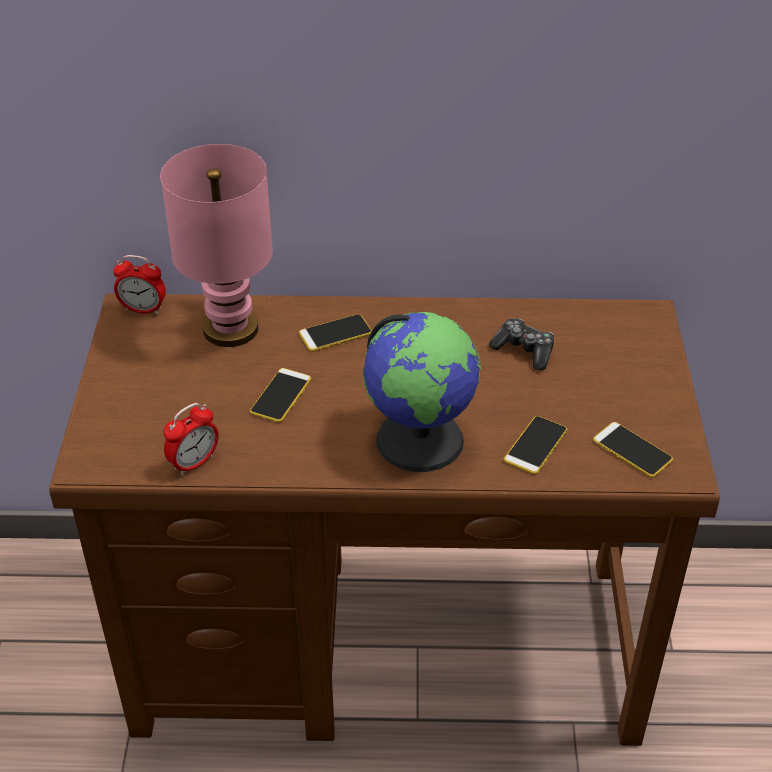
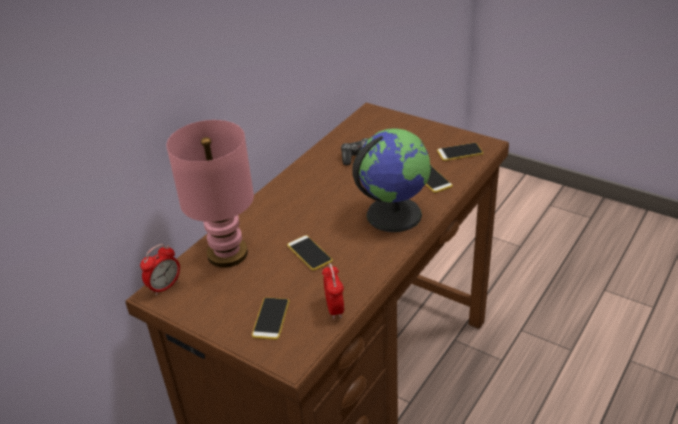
camera: 55 degrees left, 5 degrees down
phone [299,314,372,352] -> phone moved to [252,297,289,340]

